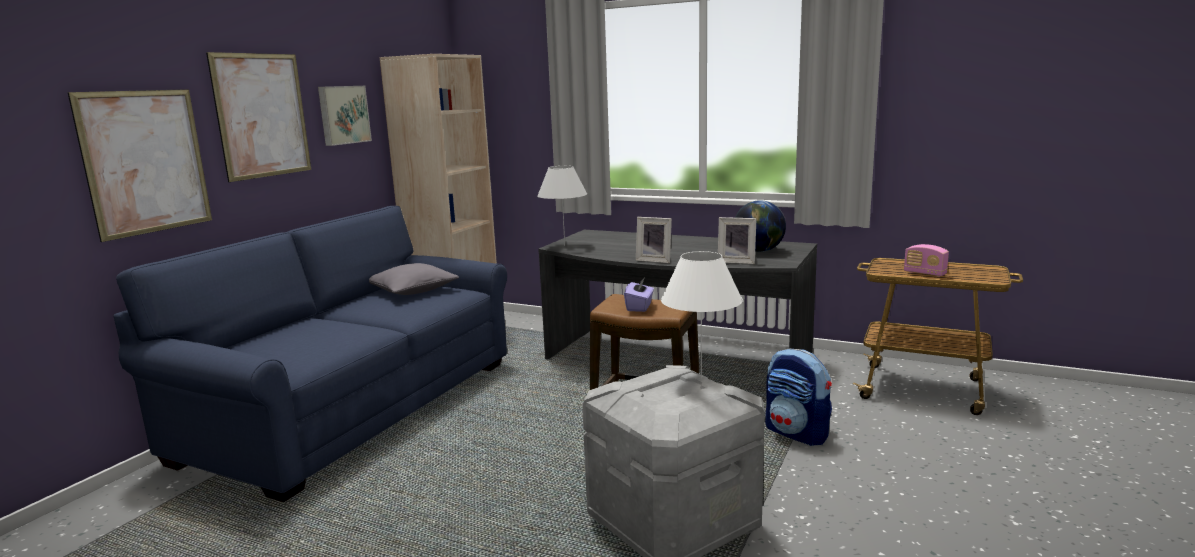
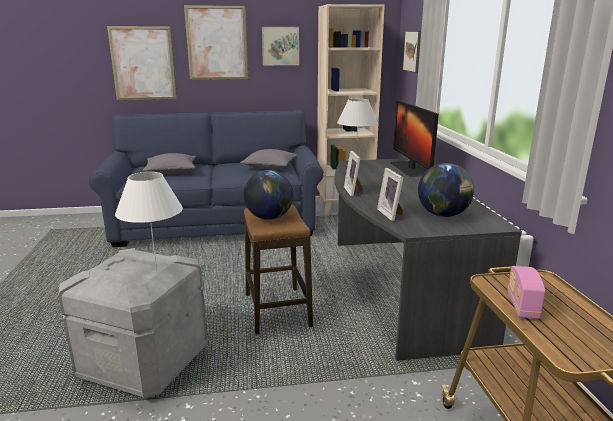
camera: 55 degrees right, 5 degrees up
purple tissue box [624,277,654,312] -> globe [244,170,293,220]
backpack [765,349,832,446] -> none
none -> grey pillow [143,153,196,174]
none -> monitor [391,100,439,177]
none -> picture [402,31,421,73]

